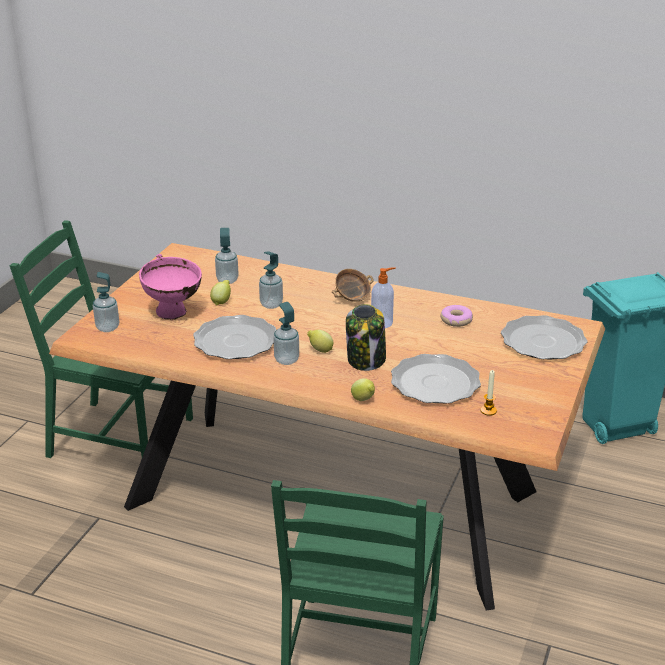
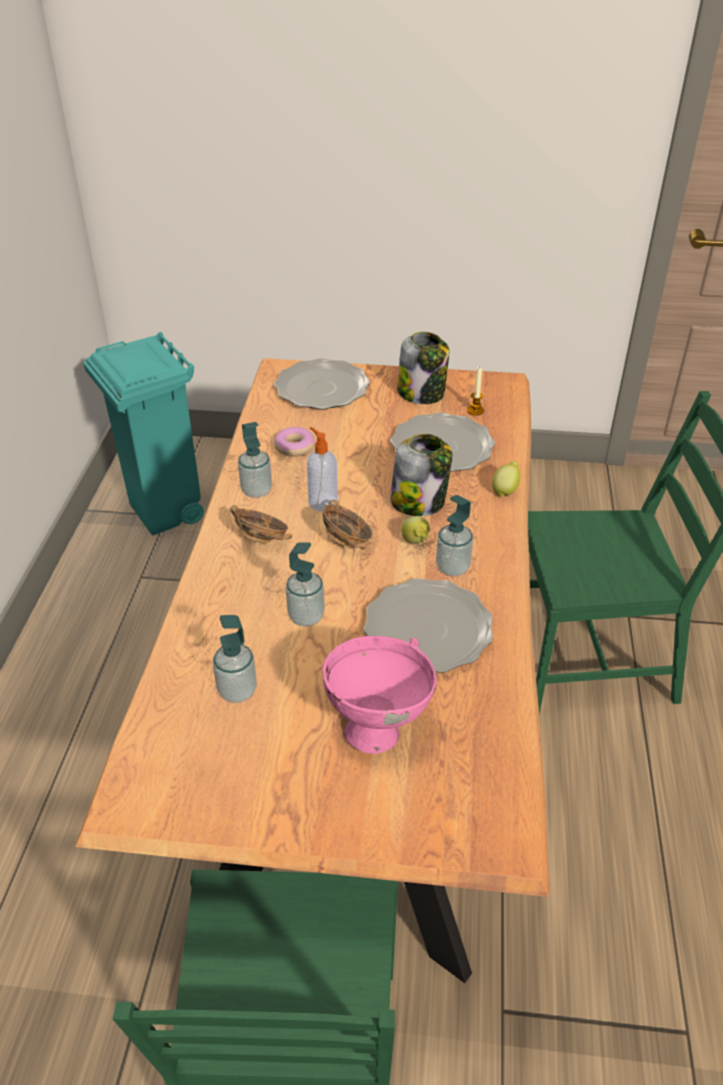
camera: 105 degrees left, 10 degrees up
soap dispenser [93,272,119,332] -> soap dispenser moved to [238,422,272,498]
lemon [210,280,231,305] -> none
none -> bowl [323,500,373,549]
none -> jar [397,332,449,404]

